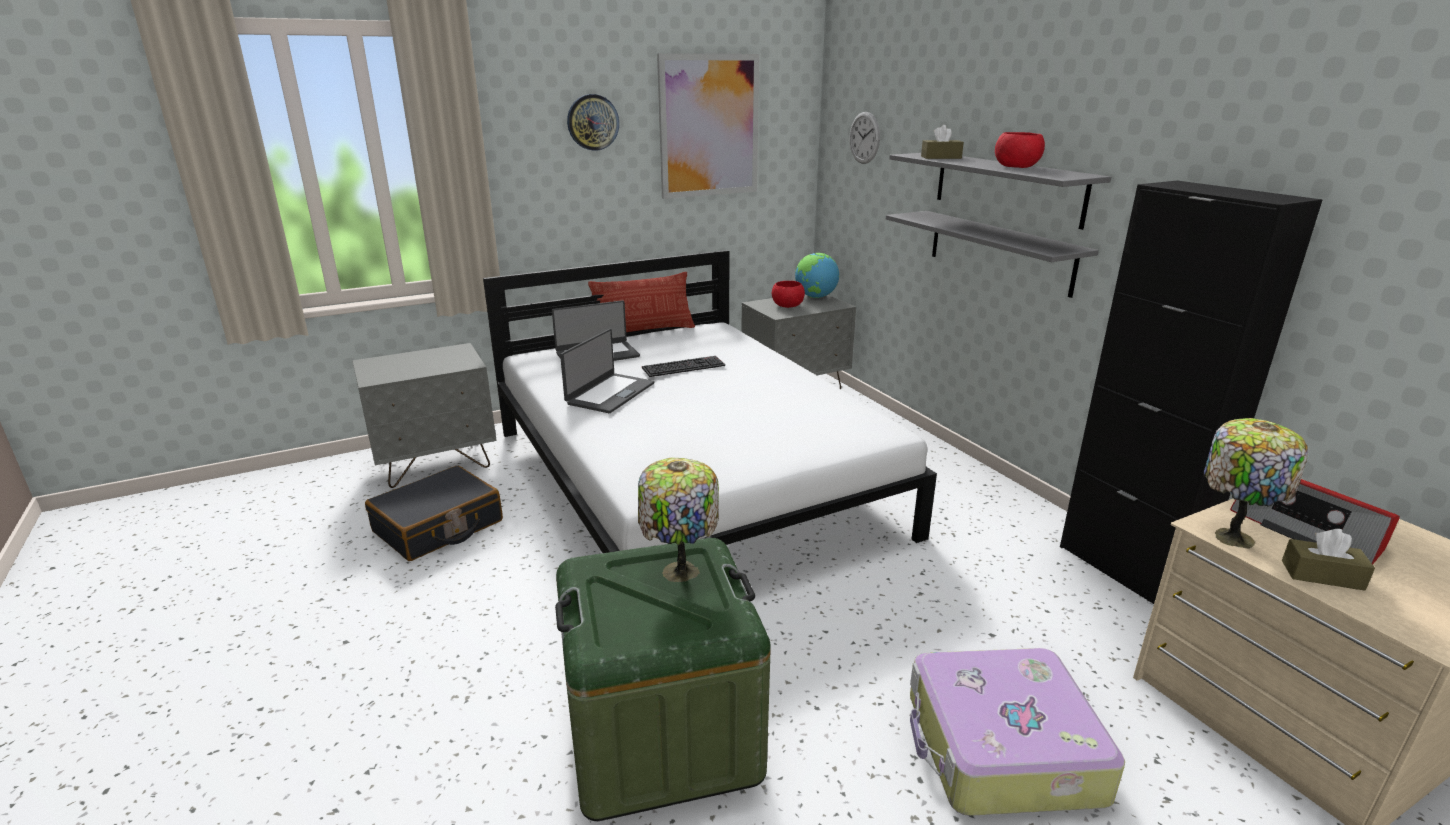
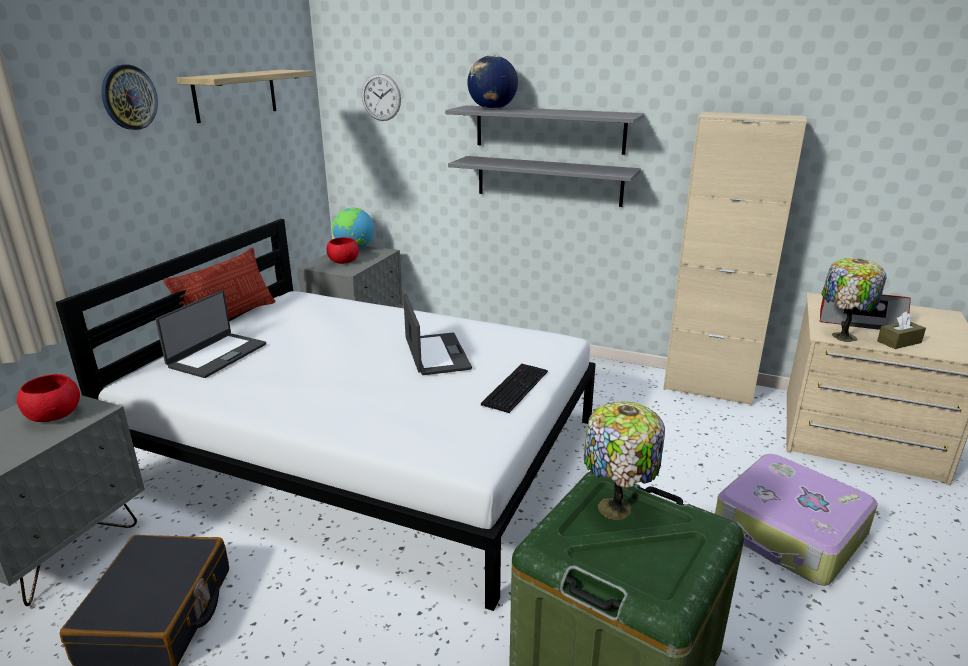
camera: 40 degrees left, 0 degrees up
laptop [560,329,654,413] -> laptop moved to [403,294,472,375]
keyboard [642,356,725,377] -> keyboard moved to [481,364,548,413]
picture [657,53,759,199] -> shelf [177,70,314,123]
brown tissue box [921,125,964,159] -> globe [467,55,518,109]
red bowl [995,132,1045,168] -> red bowl moved to [17,374,80,422]
black cabinet [1060,180,1323,604] -> beige cabinet [663,112,807,406]

